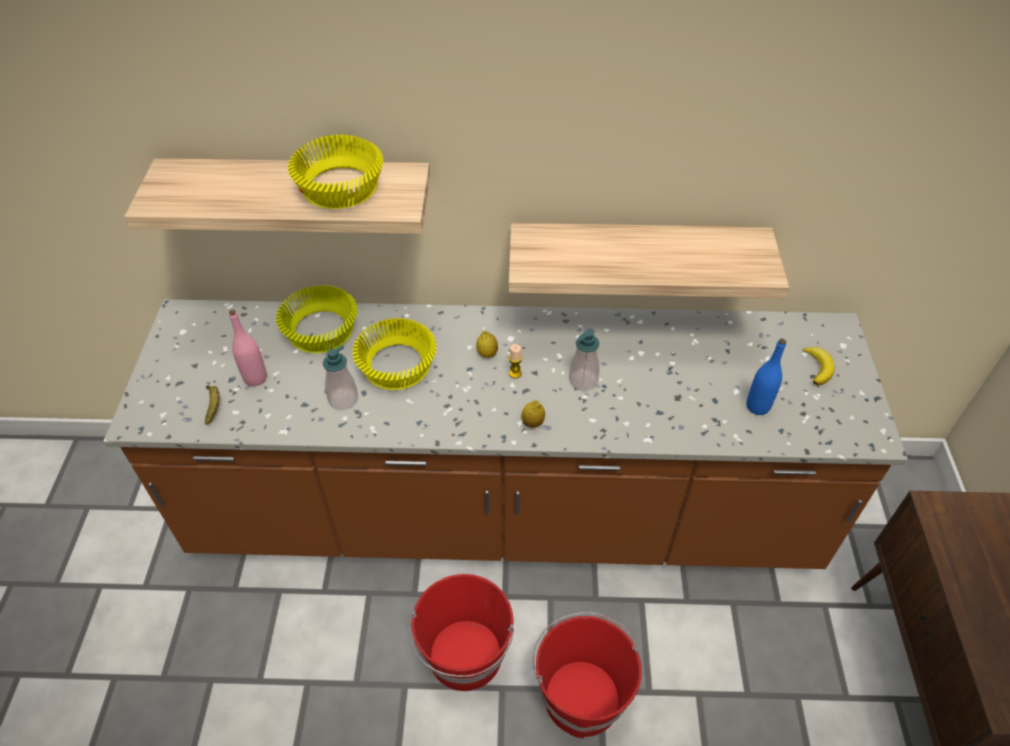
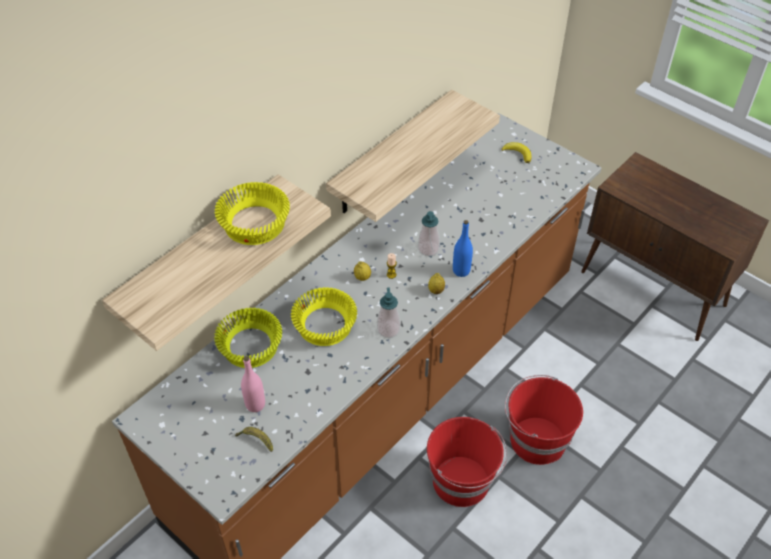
camera: 50 degrees left, 0 degrees up
soap dispenser [323,345,358,410] -> soap dispenser moved to [377,288,401,338]
blue bottle [746,339,786,415] -> blue bottle moved to [453,220,473,277]

